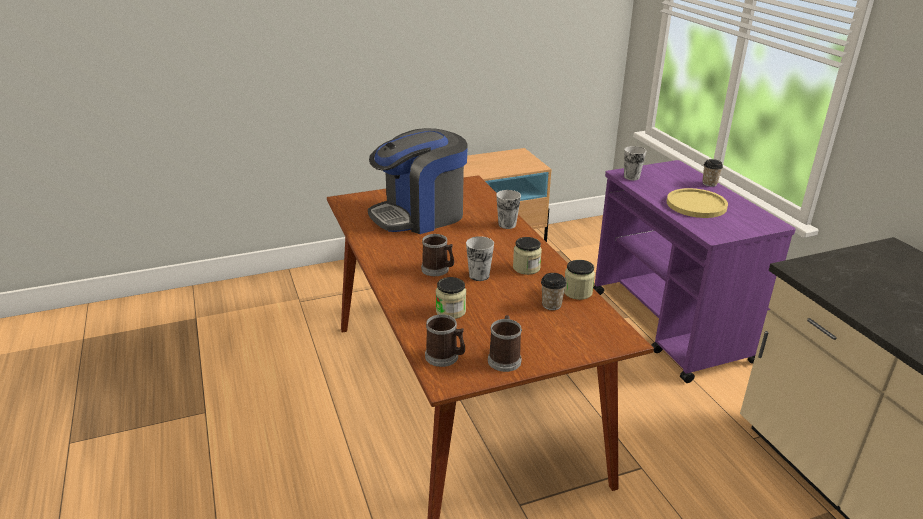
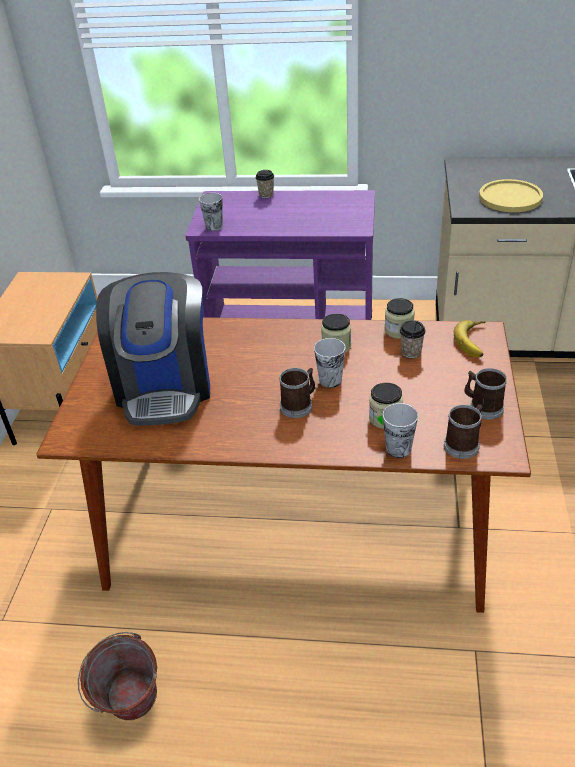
camera: 60 degrees left, 10 degrees up
cup [496,190,521,229] -> cup moved to [383,403,418,458]
yellow plate [667,188,728,218] -> yellow plate moved to [479,179,543,212]
none -> bucket [78,632,157,720]
none -> banana [454,320,486,357]

